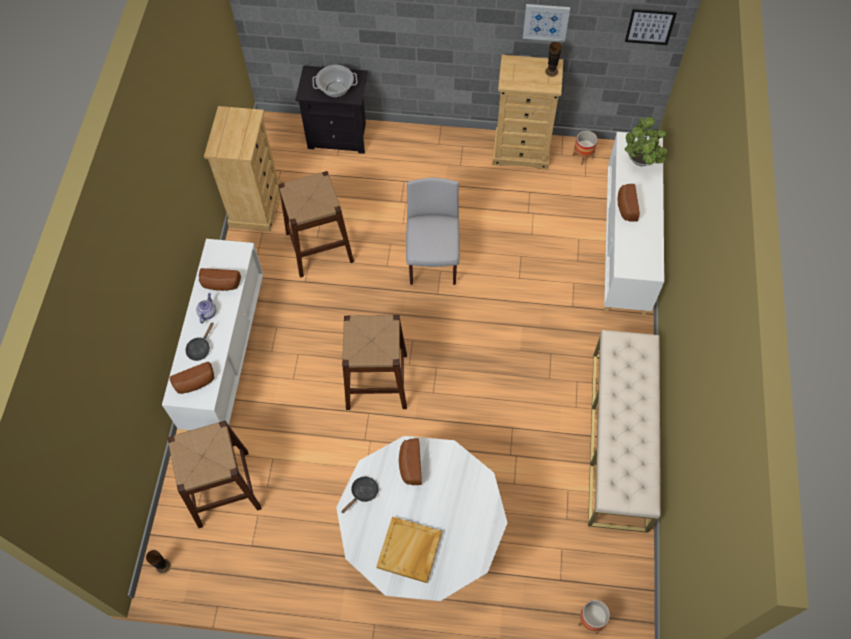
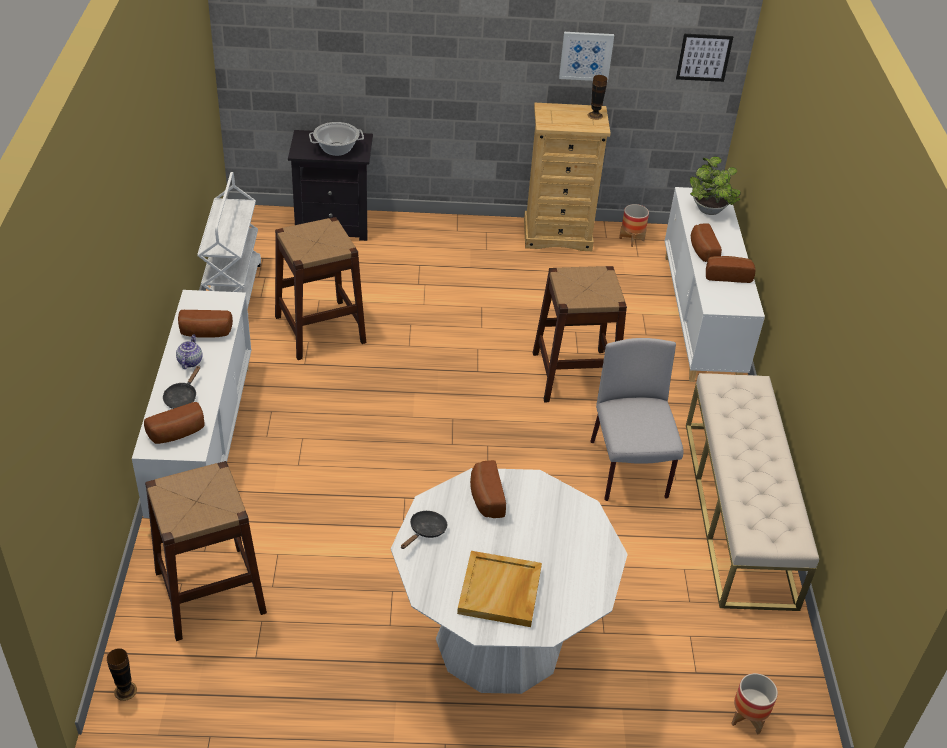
camera: 10 degrees left, 20 degrees down
beige dresser [204,106,281,231] -> white cart [197,172,261,310]
brown stool [342,315,407,410] -> brown stool moved to [533,266,627,402]
grey chair [406,178,460,285] -> grey chair moved to [590,338,683,501]
none -> bread [706,256,756,283]

